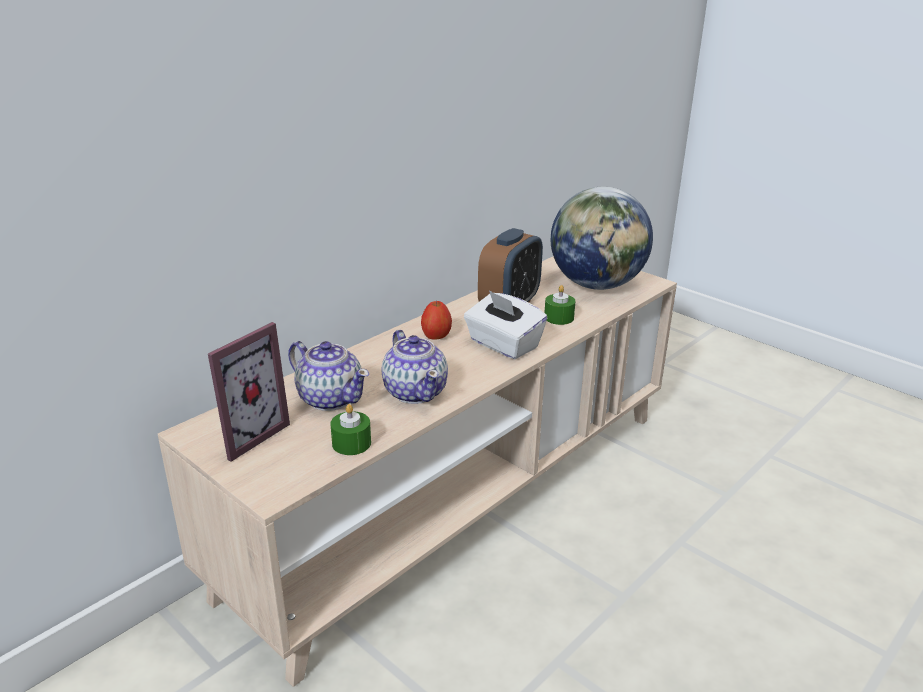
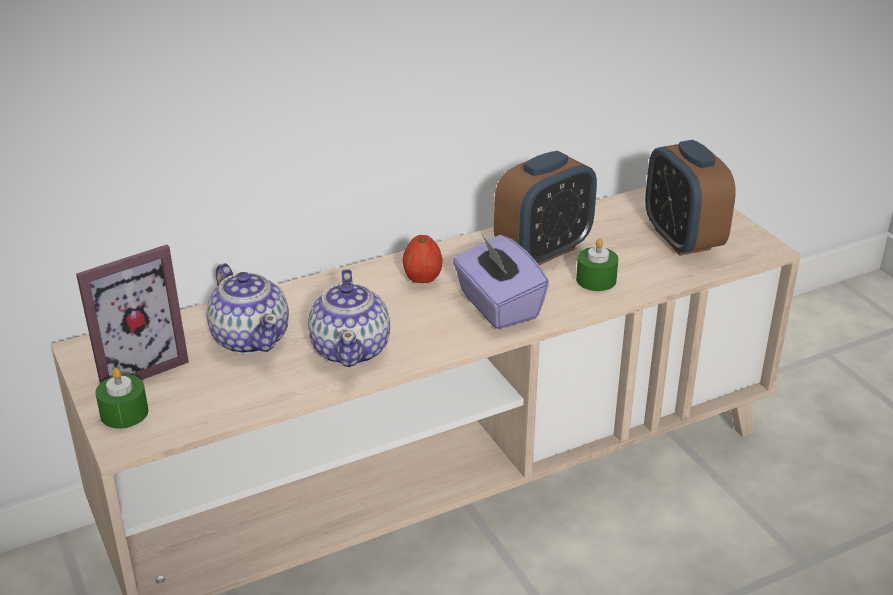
camera: 20 degrees right, 5 degrees up
green candle [330,404,371,455] -> green candle moved to [95,368,148,429]
white tissue box [464,290,547,359] -> purple tissue box [453,234,549,329]
globe [551,187,653,290] -> alarm clock [645,140,736,256]

